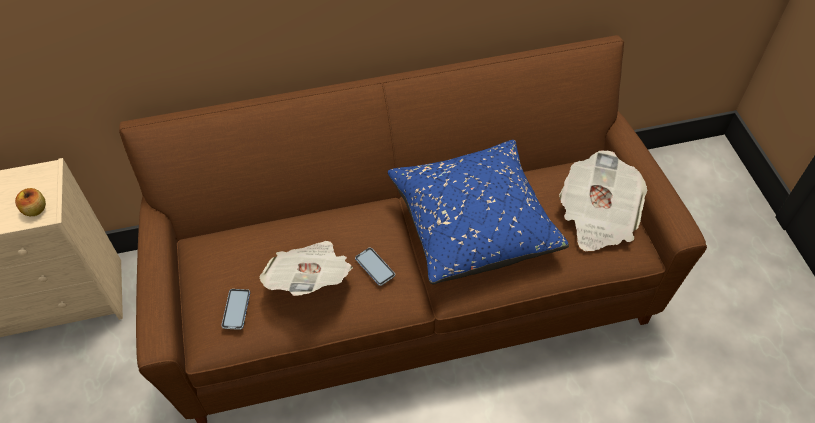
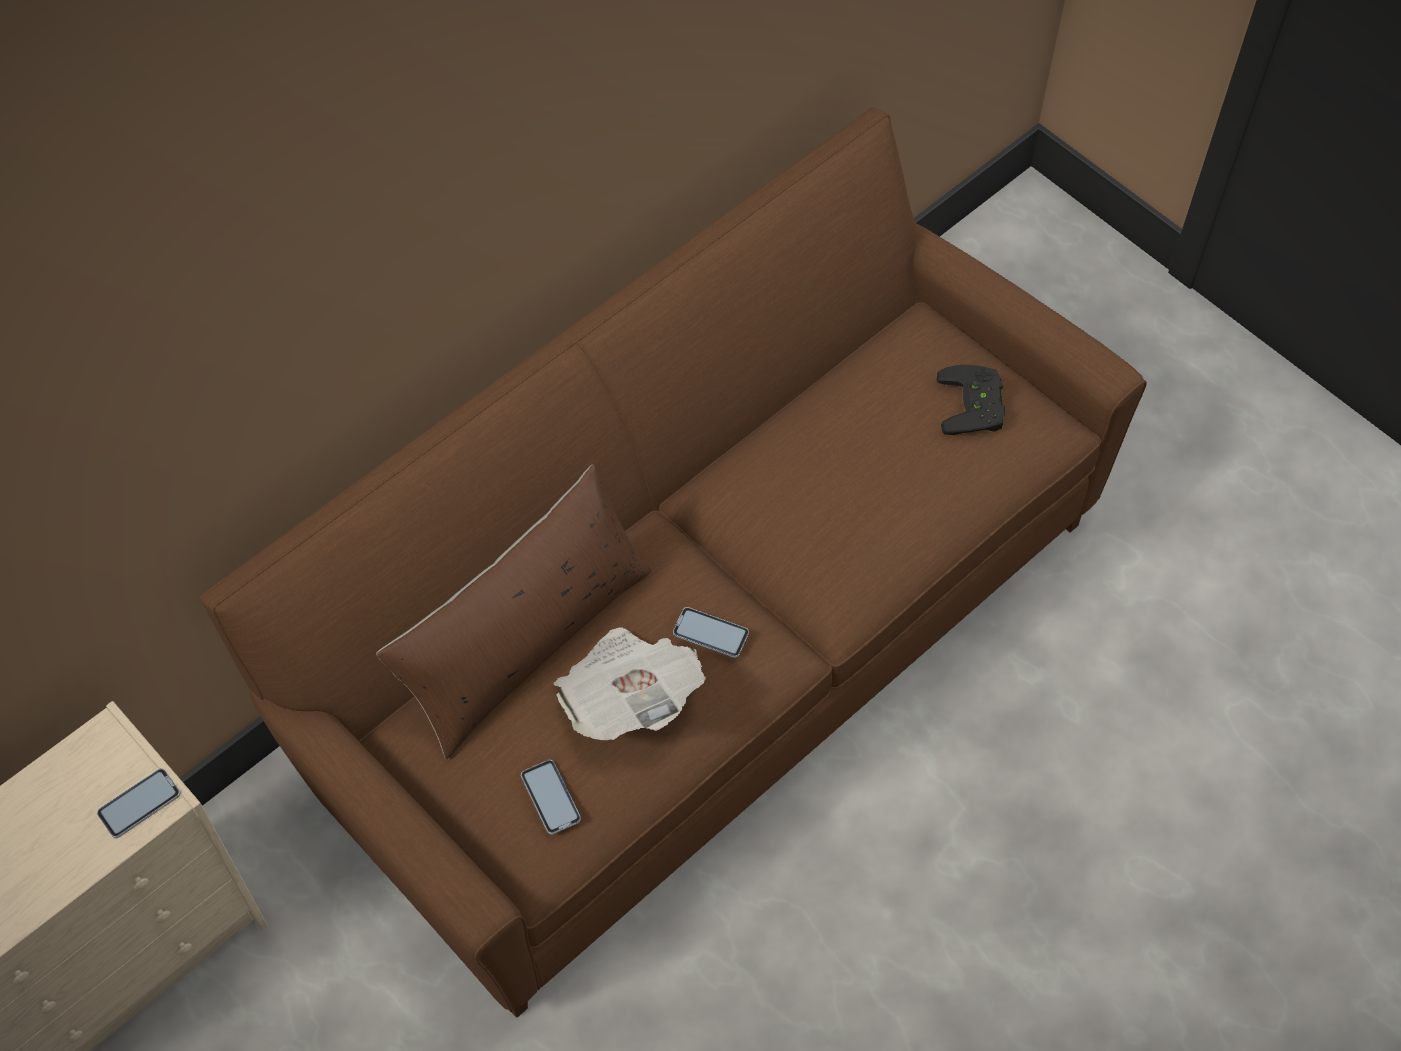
camera: 30 degrees left, 5 degrees up
apple [15,188,46,216] -> phone [97,769,180,838]
blue pillow [388,140,569,284] -> none
newspaper [559,150,647,252] -> black game controller [937,365,1005,435]
none -> brown pillow [376,464,651,759]

